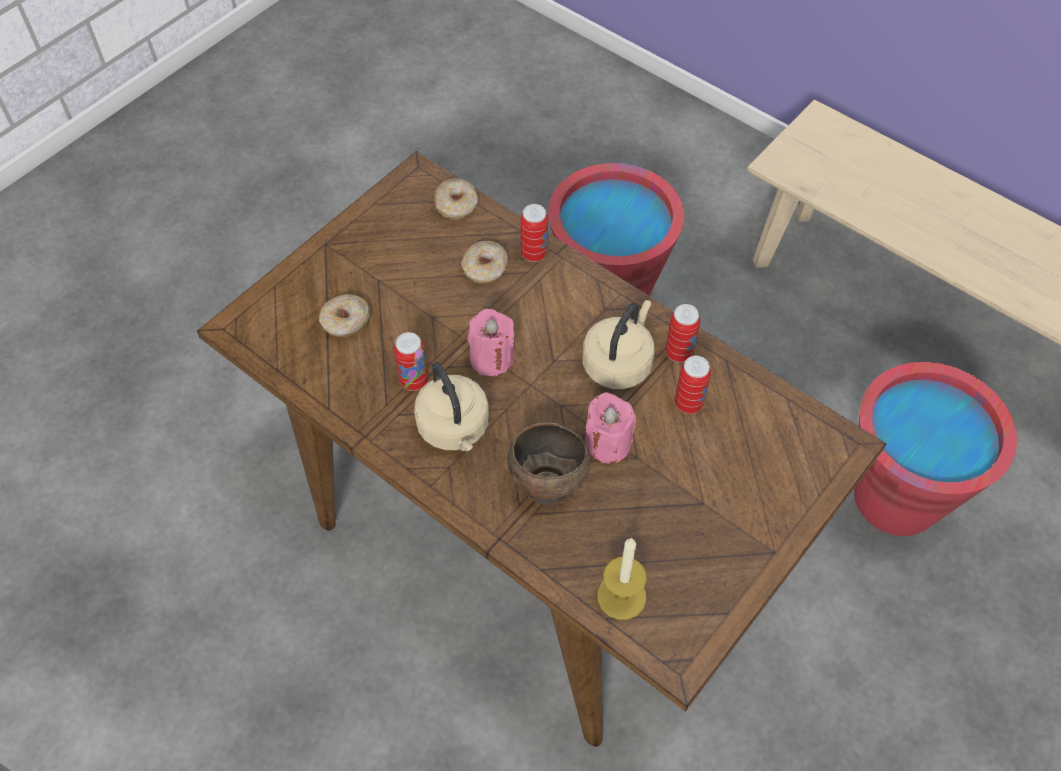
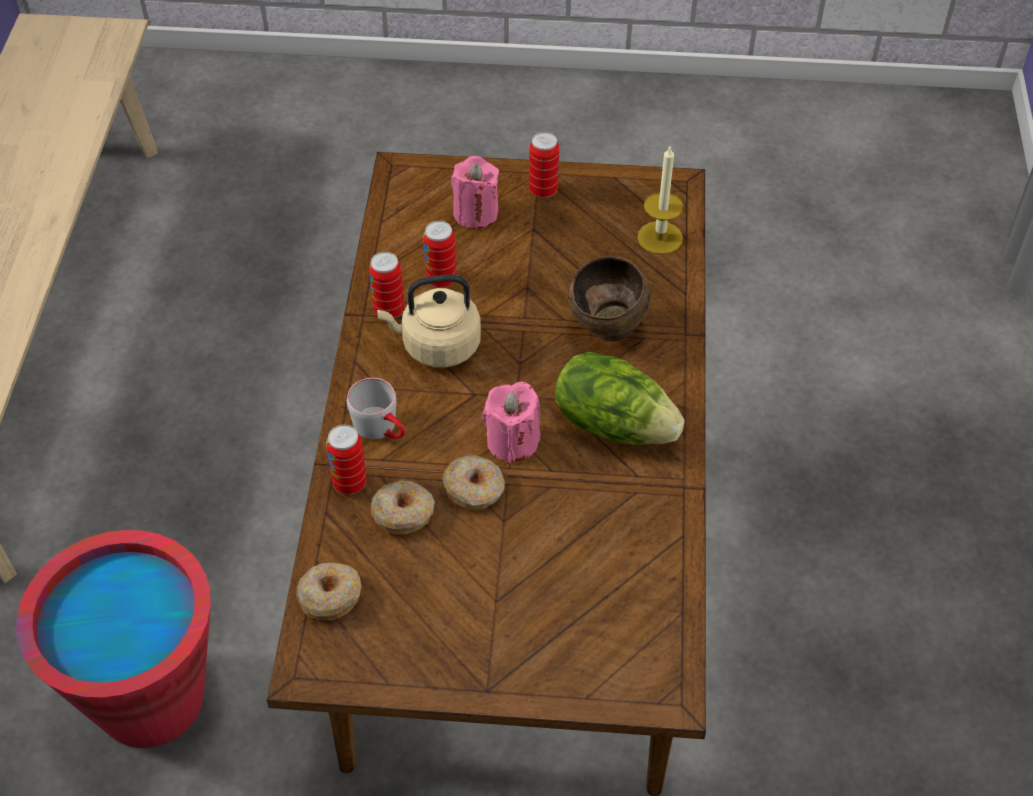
camera: 125 degrees left, 5 degrees down
donut [319,294,370,337] -> donut moved to [442,455,505,510]
can [394,332,428,391] -> can moved to [529,132,559,198]
beige kettle [414,362,489,451] -> lettuce [555,352,685,445]
pink candle [585,392,636,464] -> pink candle moved to [451,156,499,229]
red bucket [854,362,1017,536] -> none
none -> grey mug [347,378,405,440]

